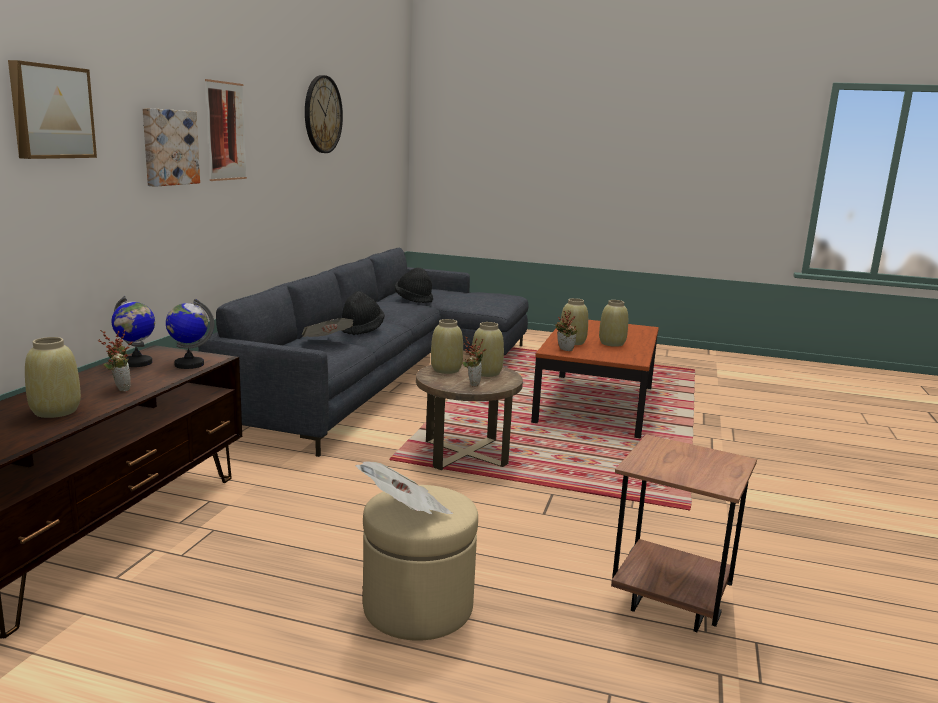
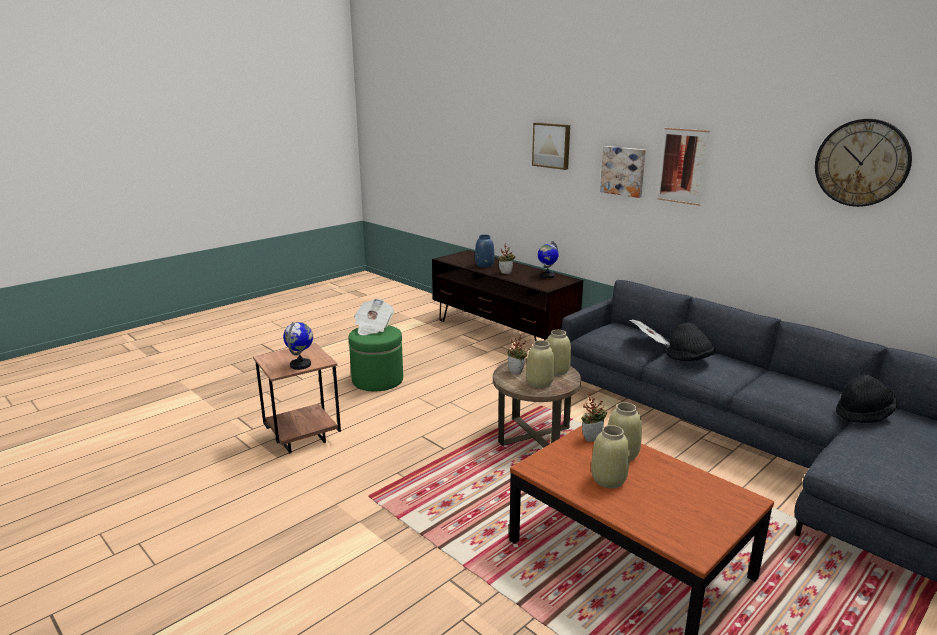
camera: 120 degrees right, 5 degrees up
beige vase [25,337,81,418] -> blue vase [475,235,494,267]
globe [166,299,214,369] -> globe moved to [283,322,313,370]
beige ottoman [363,485,478,641] -> green ottoman [348,325,403,391]

